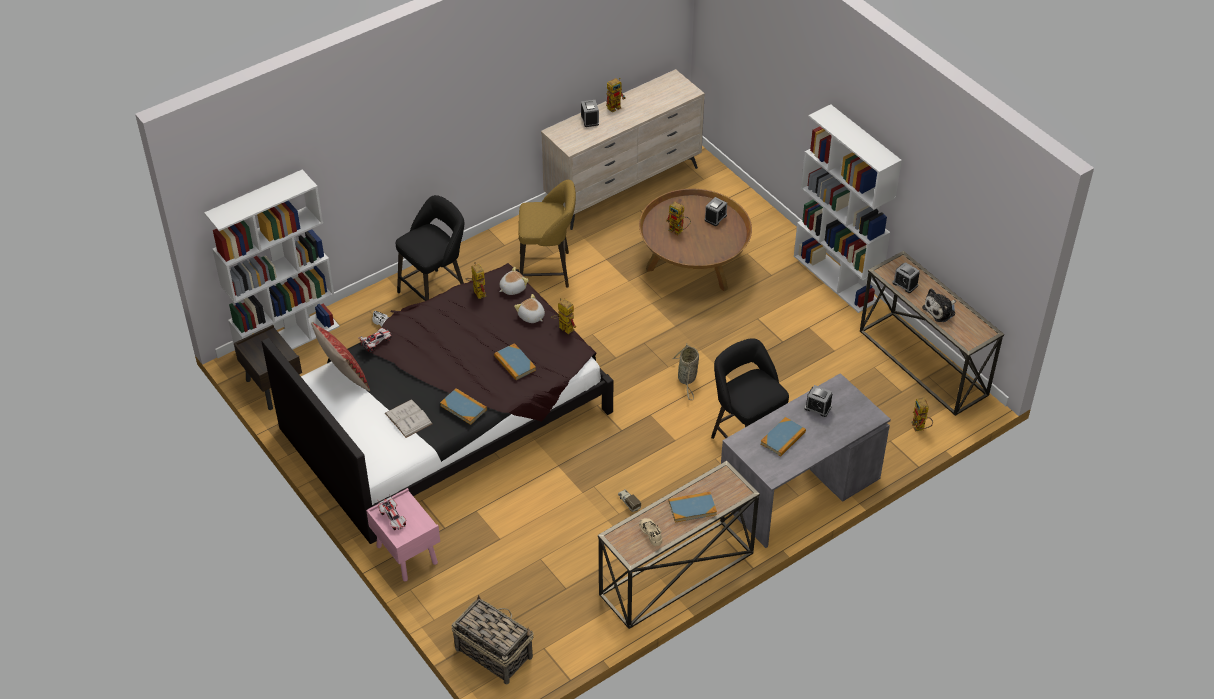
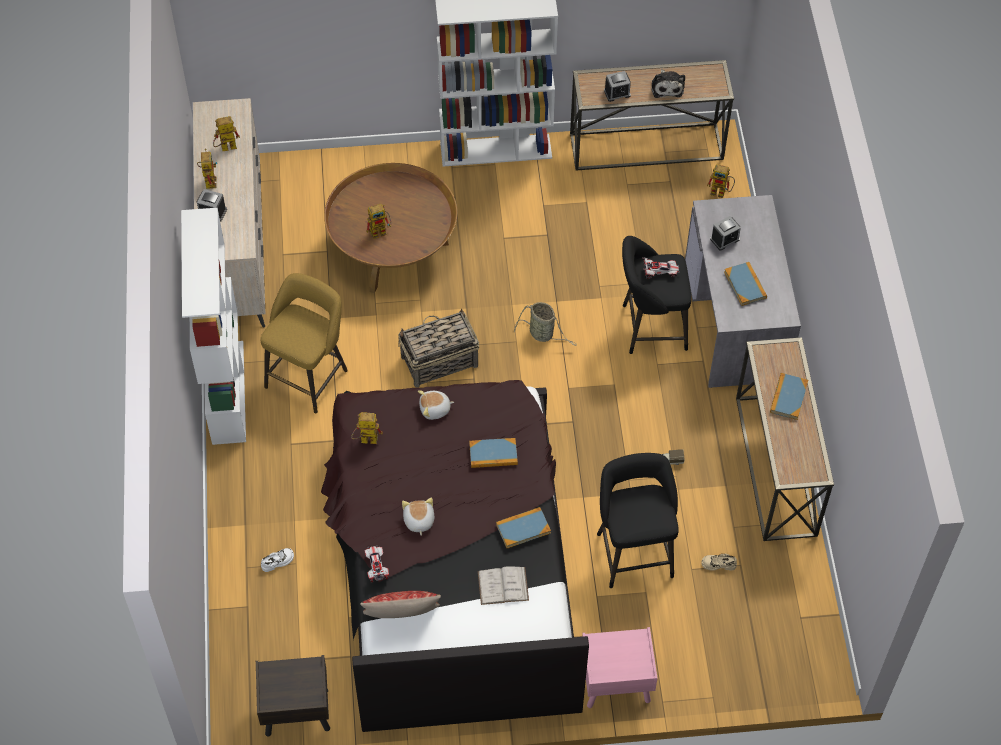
camera: 60 degrees left, 10 degrees up
white bookcase [204,170,340,353] -> white bookcase moved to [181,208,246,445]
toy car [377,494,407,530] -> toy car moved to [642,257,680,279]
black stool [396,195,464,301] -> black stool moved to [597,453,679,588]
basket [451,595,534,684] -> basket moved to [398,309,479,388]
plush toy [499,267,529,295] -> plush toy moved to [402,498,435,536]
toy robot [551,298,576,334] -> toy robot moved to [213,116,240,151]
beige shoe [639,518,662,546] -> beige shoe moved to [701,553,737,571]
alarm clock [704,197,727,226] -> none

